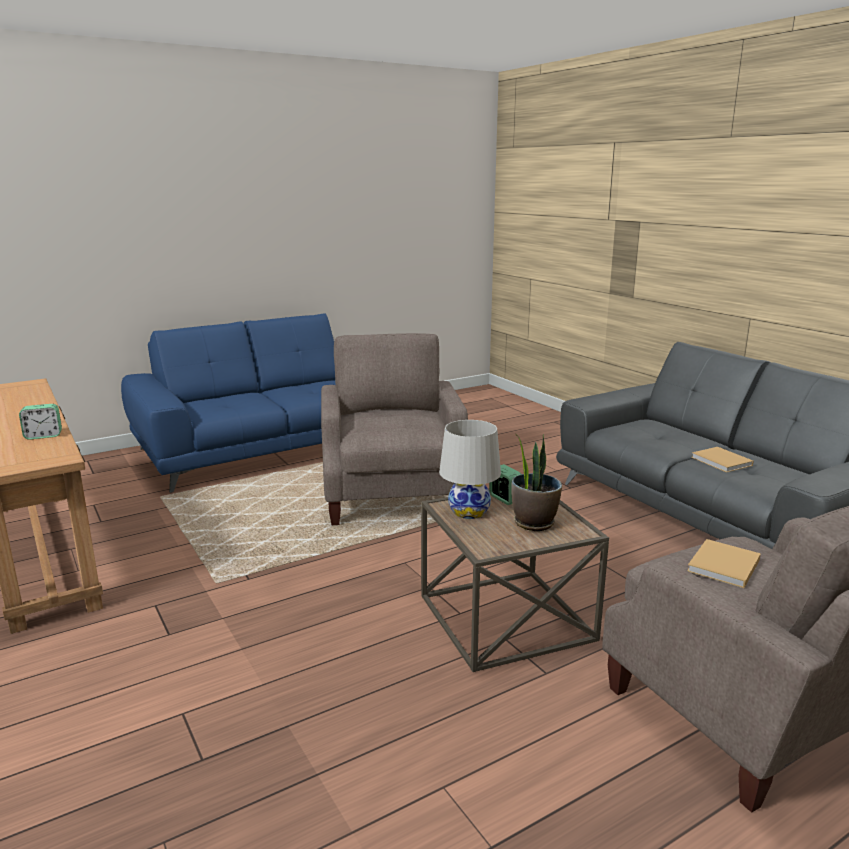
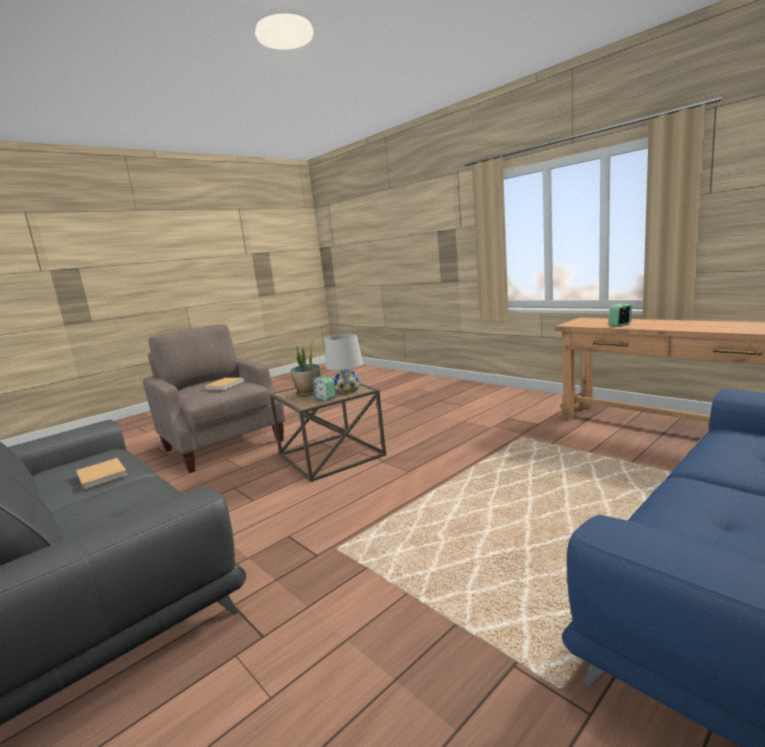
camera: 170 degrees right, 5 degrees down
beige armchair [321,333,468,525] -> none

